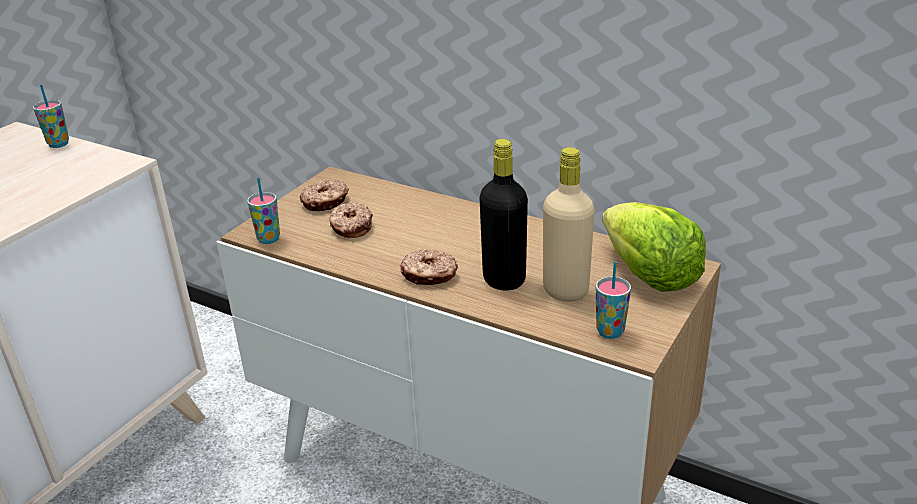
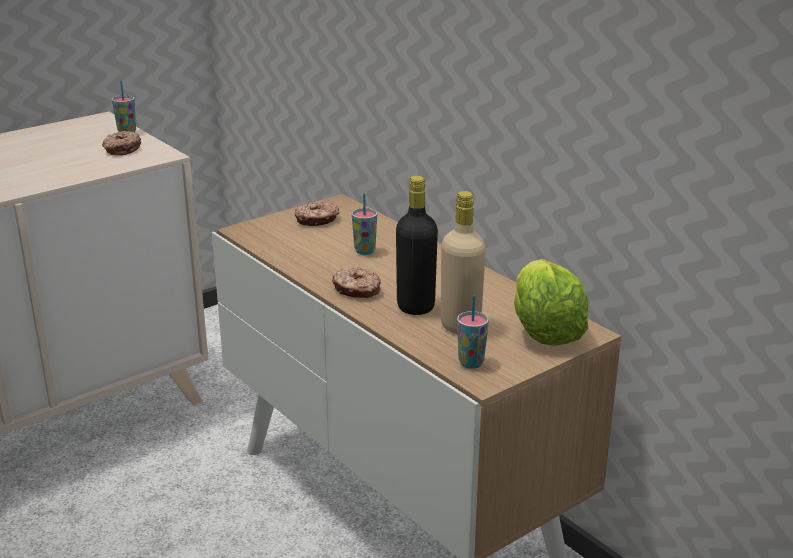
camera: 20 degrees right, 5 degrees down
cup [247,177,280,244] -> cup moved to [352,193,377,255]
donut [329,202,373,238] -> donut moved to [102,131,141,155]

